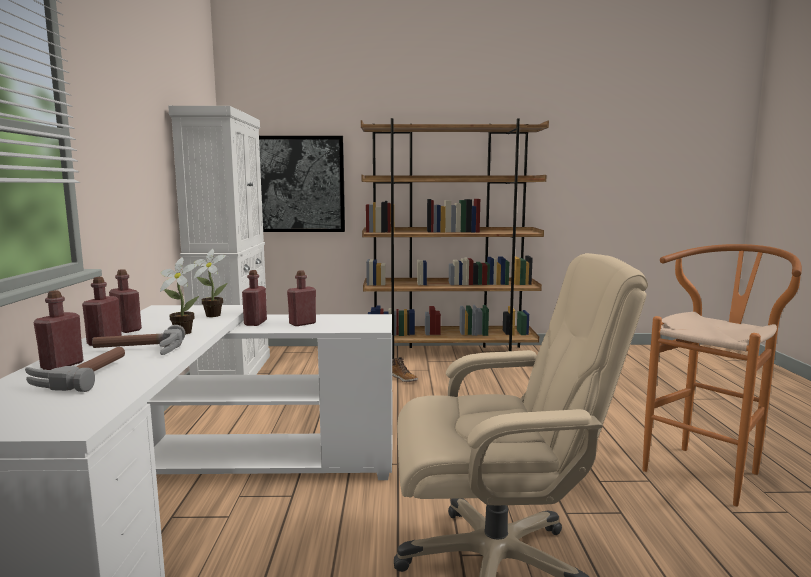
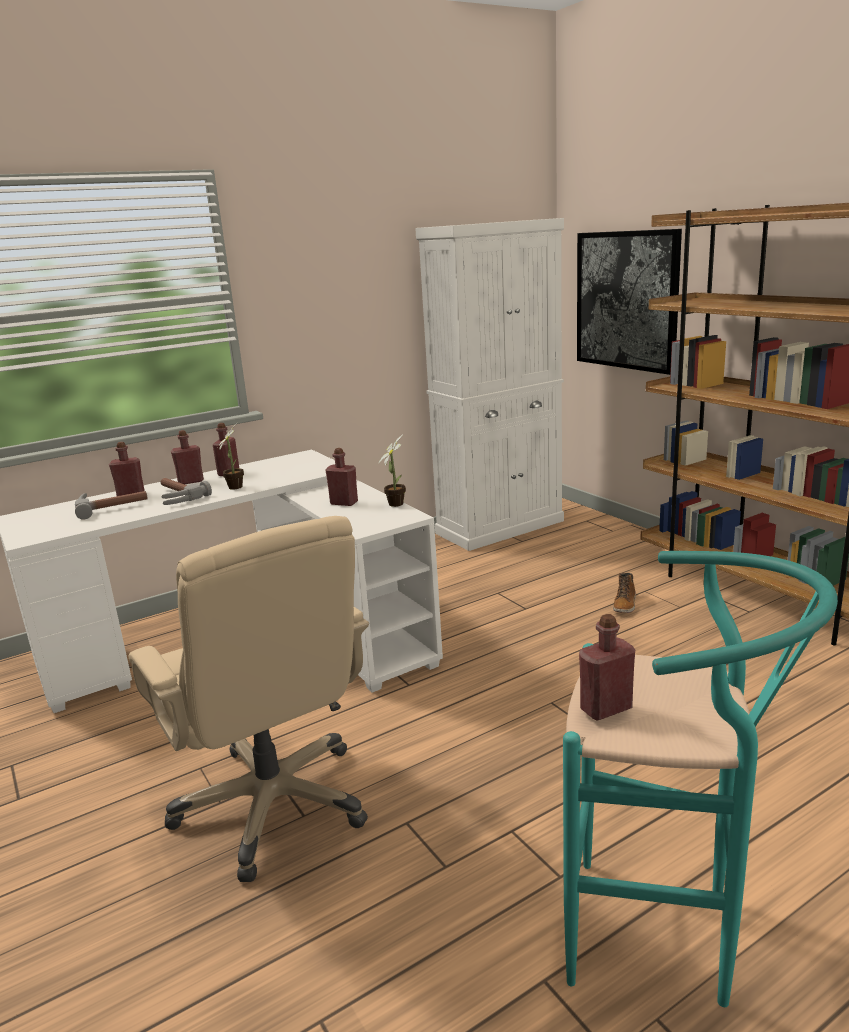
camera: 60 degrees right, 10 degrees up
potted plant [194,249,227,317] -> potted plant moved to [378,435,406,507]
red bottle [242,270,267,326] -> red bottle moved to [579,614,635,721]
orange stool [643,244,802,506] -> turquoise stool [563,551,838,1007]

